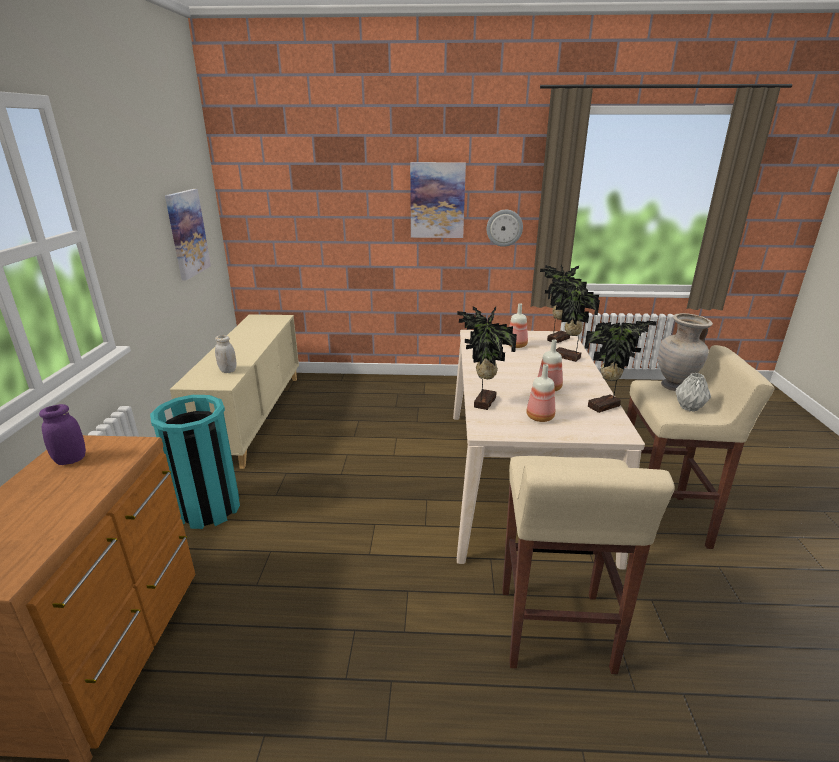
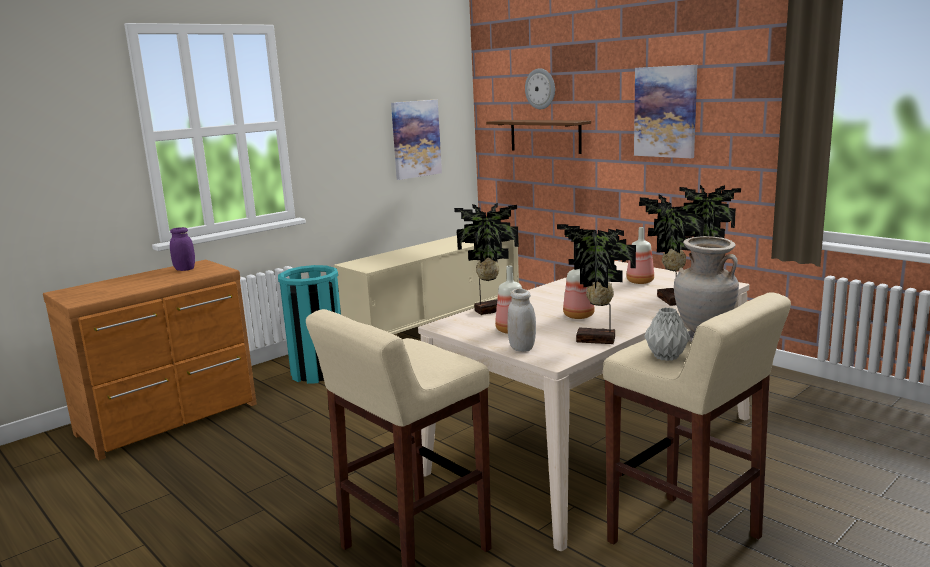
camera: 45 degrees right, 10 degrees down
white jar [215,335,236,373] -> white jar moved to [507,289,536,352]
wall clock [486,210,523,247] -> wall clock moved to [525,68,555,109]
none -> brown shelf [486,120,591,154]

